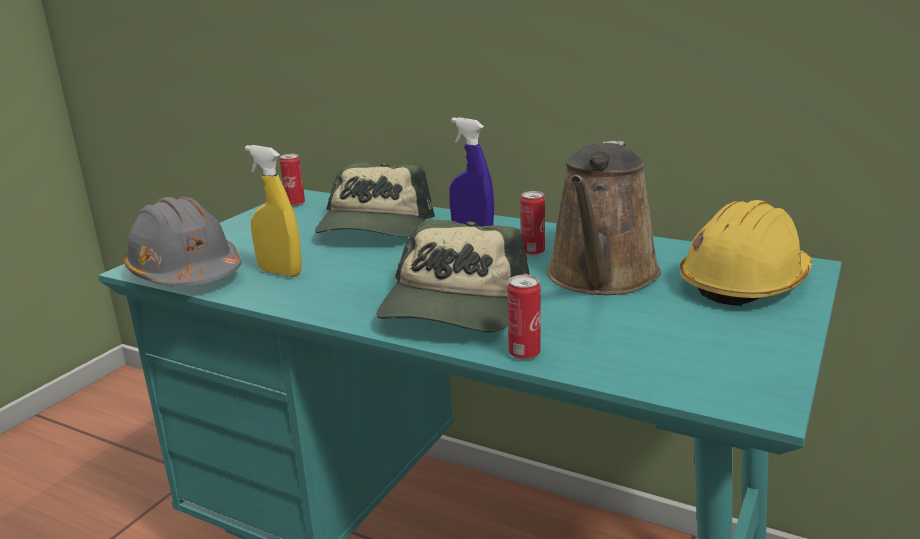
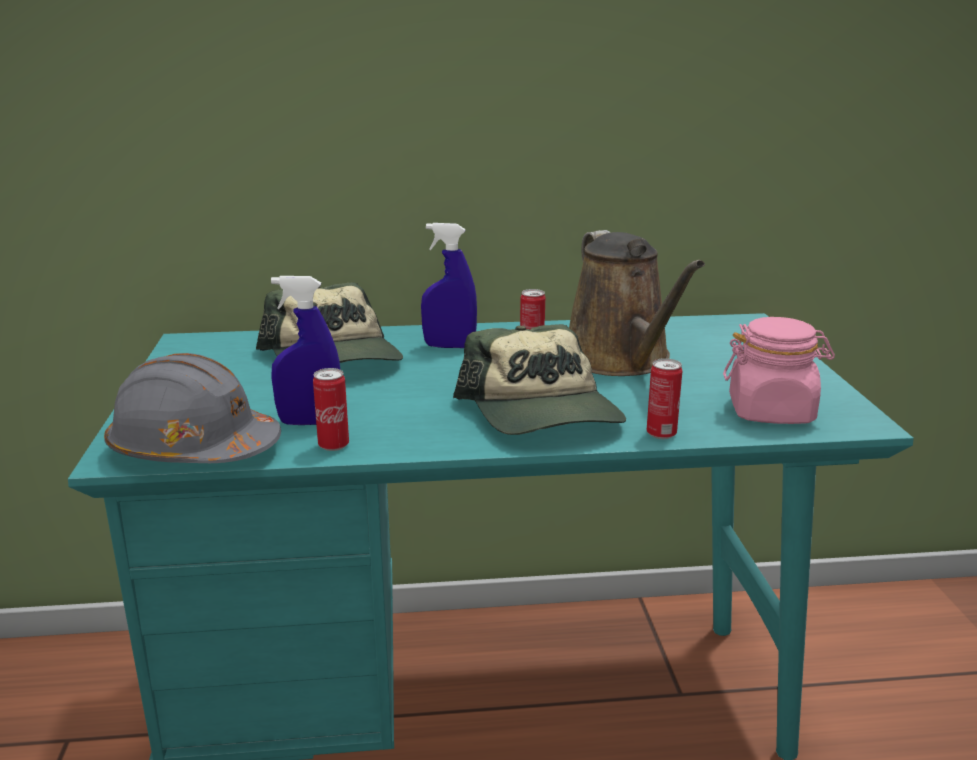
camera: 35 degrees left, 0 degrees up
yellow spray bottle [245,145,302,277] -> blue spray bottle [271,276,340,425]
can [280,154,305,207] -> can moved to [313,368,349,451]
yellow hard hat [680,200,812,306] -> none
none -> pink jar [723,317,835,424]

